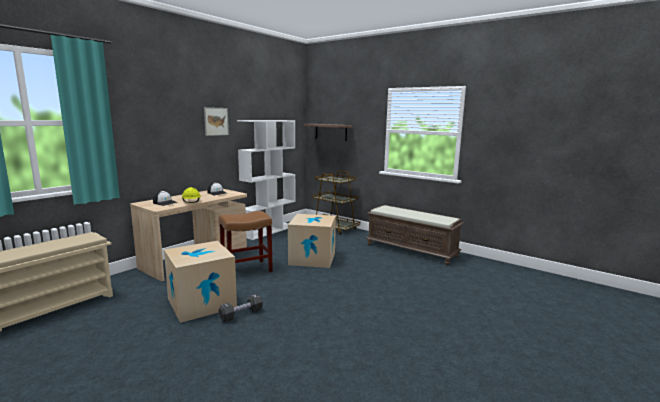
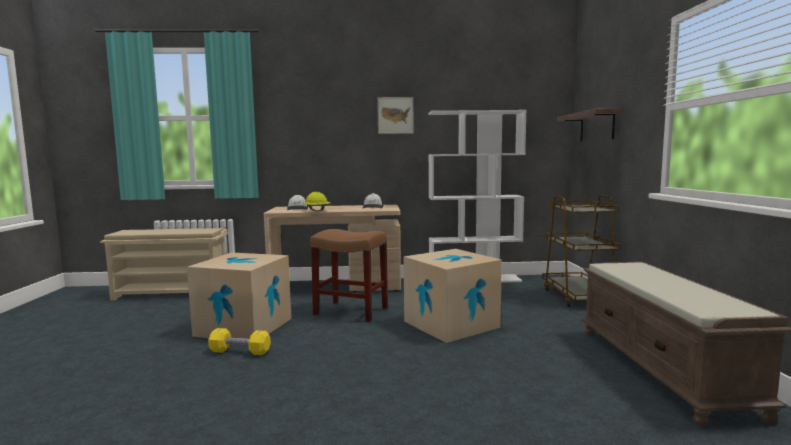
camera: 50 degrees right, 5 degrees down
black dumbbell [218,294,263,322] -> yellow dumbbell [208,328,271,355]

